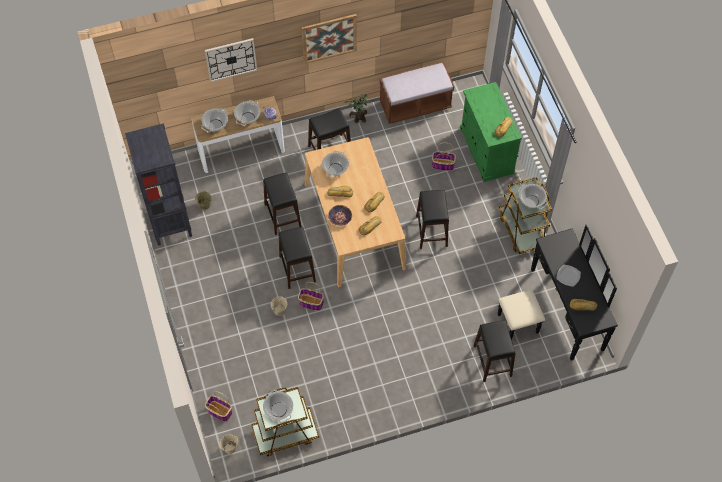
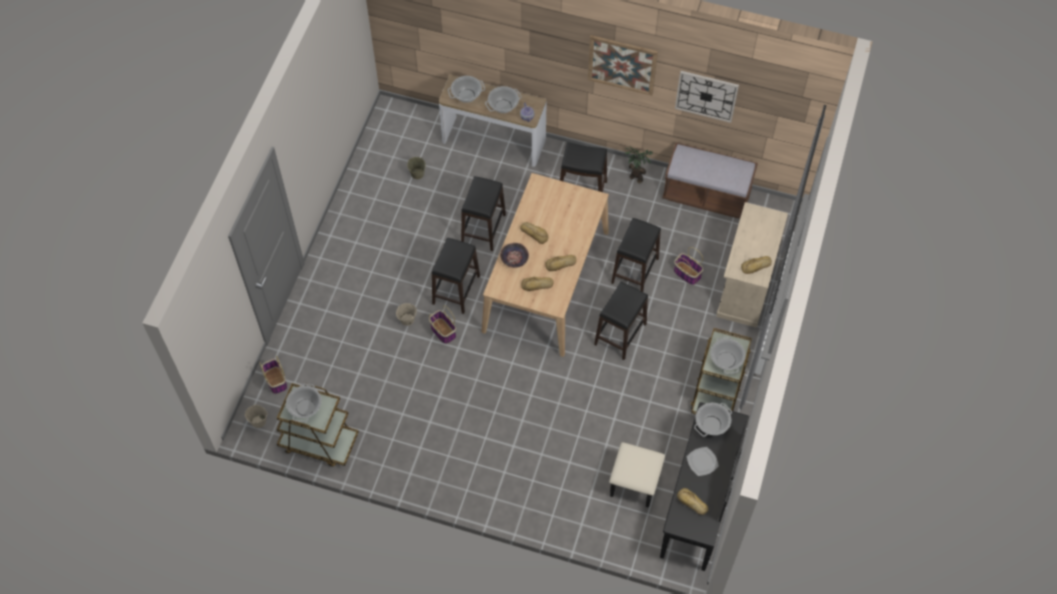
camera: 35 degrees right, 0 degrees up
black bookcase [125,123,192,246] -> none
wall clock [205,38,257,82] -> wall clock moved to [675,71,739,123]
cooking pot [322,151,349,178] -> cooking pot moved to [694,403,732,437]
green cabinet [460,82,522,182] -> beige cabinet [716,202,788,328]
black stool [473,320,516,382] -> black stool moved to [611,218,661,292]

